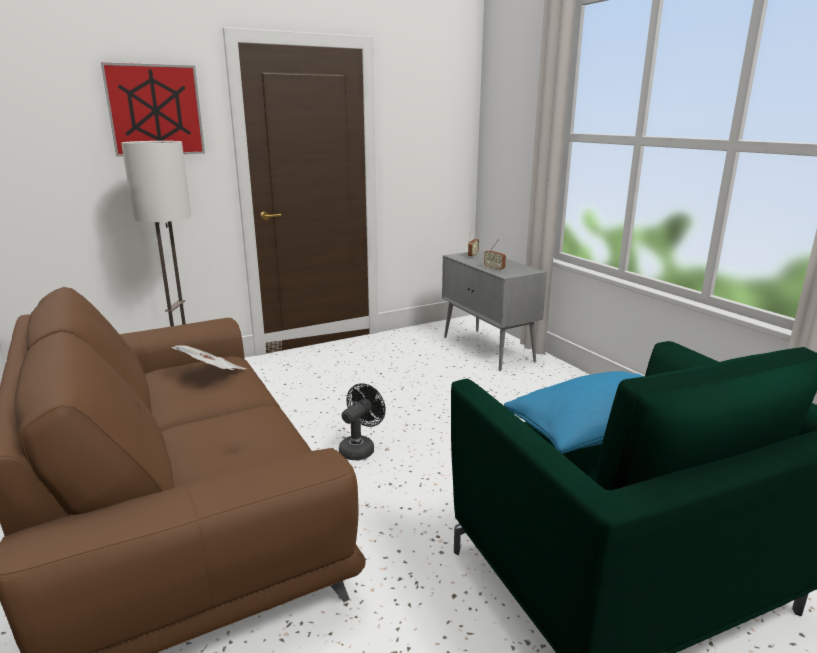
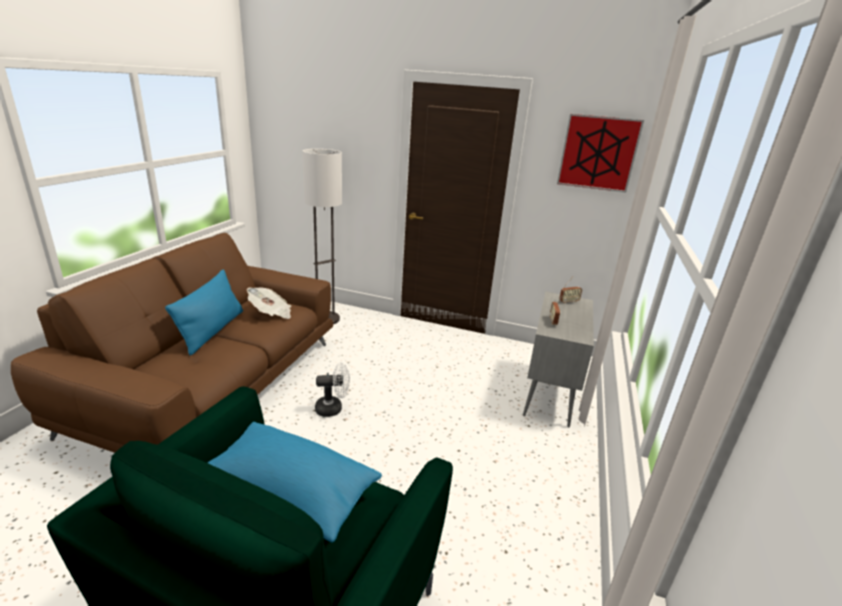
camera: 45 degrees right, 5 degrees up
picture [101,63,205,156] -> picture moved to [557,114,644,193]
black fan [339,383,386,460] -> white fan [315,362,350,417]
none -> blue pillow [165,269,243,356]

